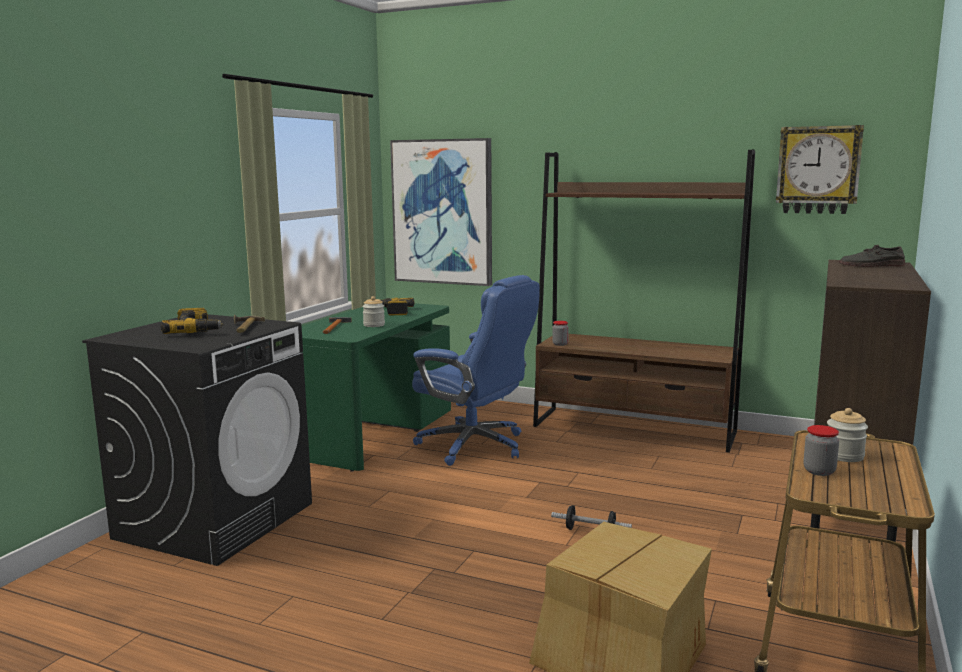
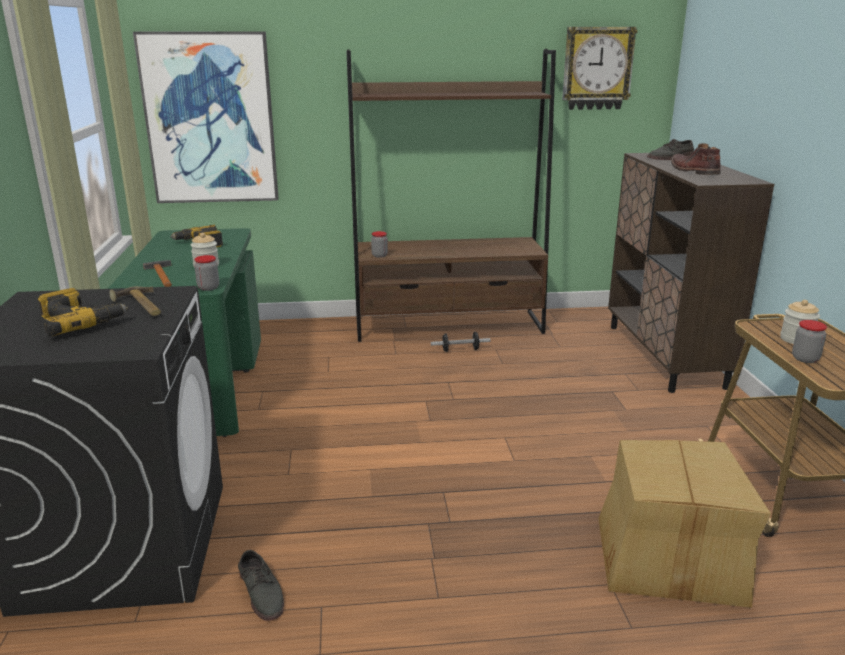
camera: 30 degrees left, 10 degrees up
blue office chair [412,275,540,466] -> none
dumbbell [551,505,632,530] -> dumbbell moved to [431,332,490,352]
none -> jar [194,255,219,291]
none -> grey shoe [238,550,284,621]
none -> brown boot [671,143,721,175]

